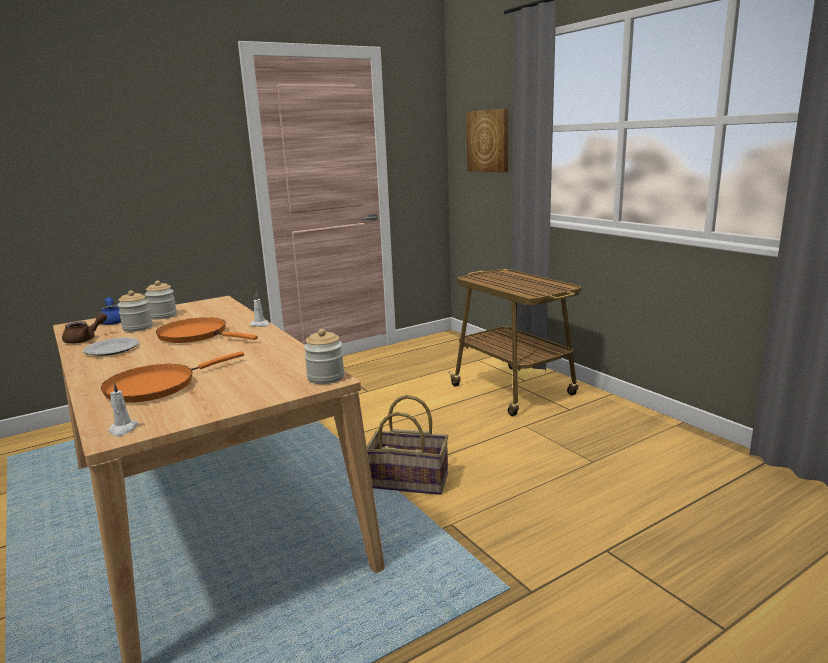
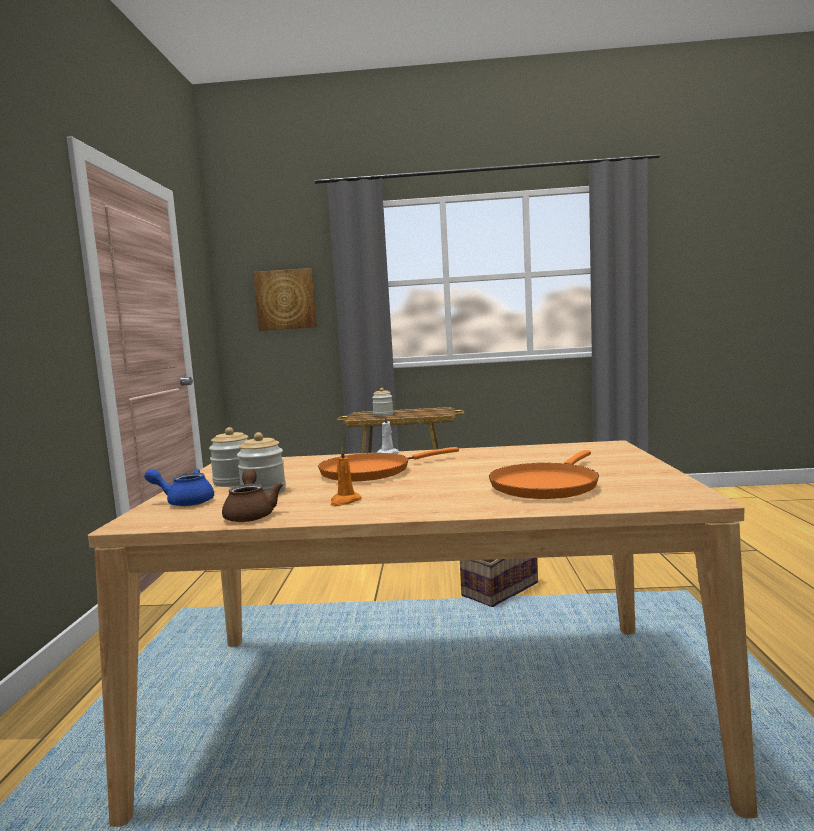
camera: 55 degrees left, 10 degrees down
plate [83,337,139,356] -> orange candle [331,447,362,506]
orange frying pan [101,352,244,403] -> orange frying pan turned 45 degrees clockwise [489,450,599,499]
white candle [109,382,139,437] -> none
jar [304,329,345,384] -> jar moved to [372,388,393,416]

